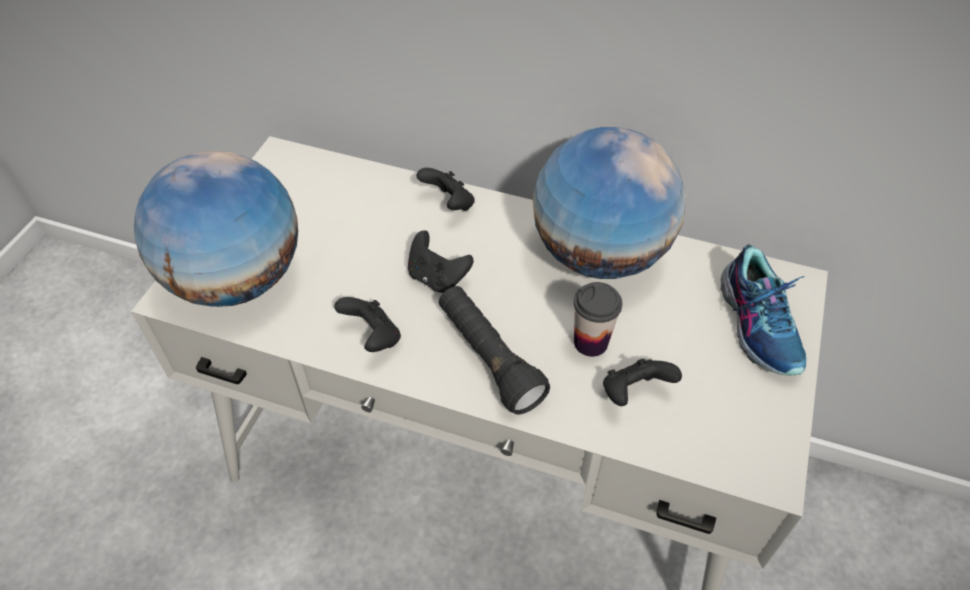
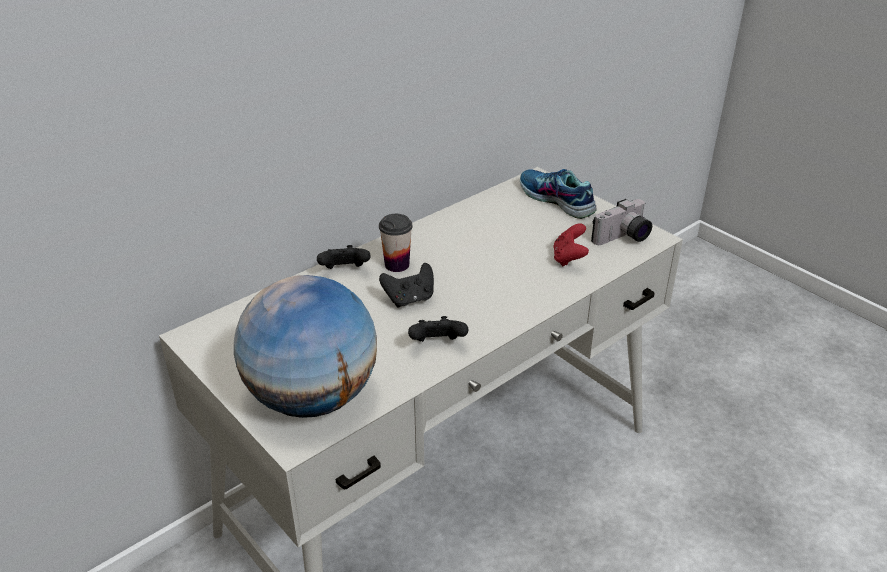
camera: 60 degrees left, 15 degrees down
black flashlight [439,286,550,414] -> none
globe [533,127,686,279] -> none
cup [574,282,622,357] -> cup moved to [379,214,412,272]
black game controller [603,359,682,406] -> red game controller [553,223,589,267]
shoe [721,244,806,376] -> shoe turned 150 degrees counterclockwise [520,169,597,219]
none -> camera [591,199,652,245]

